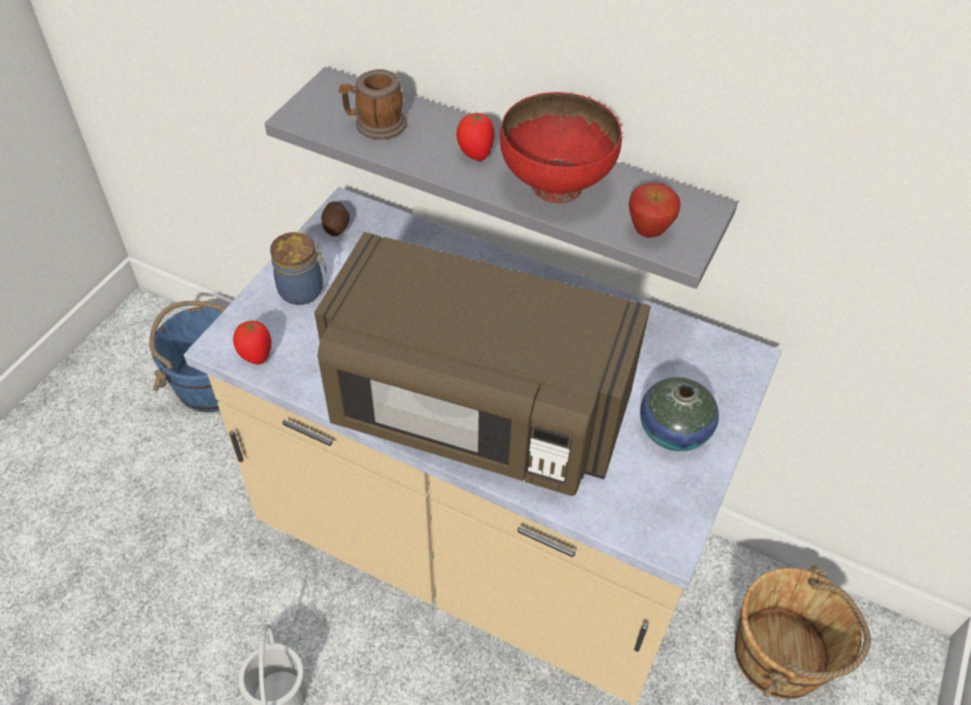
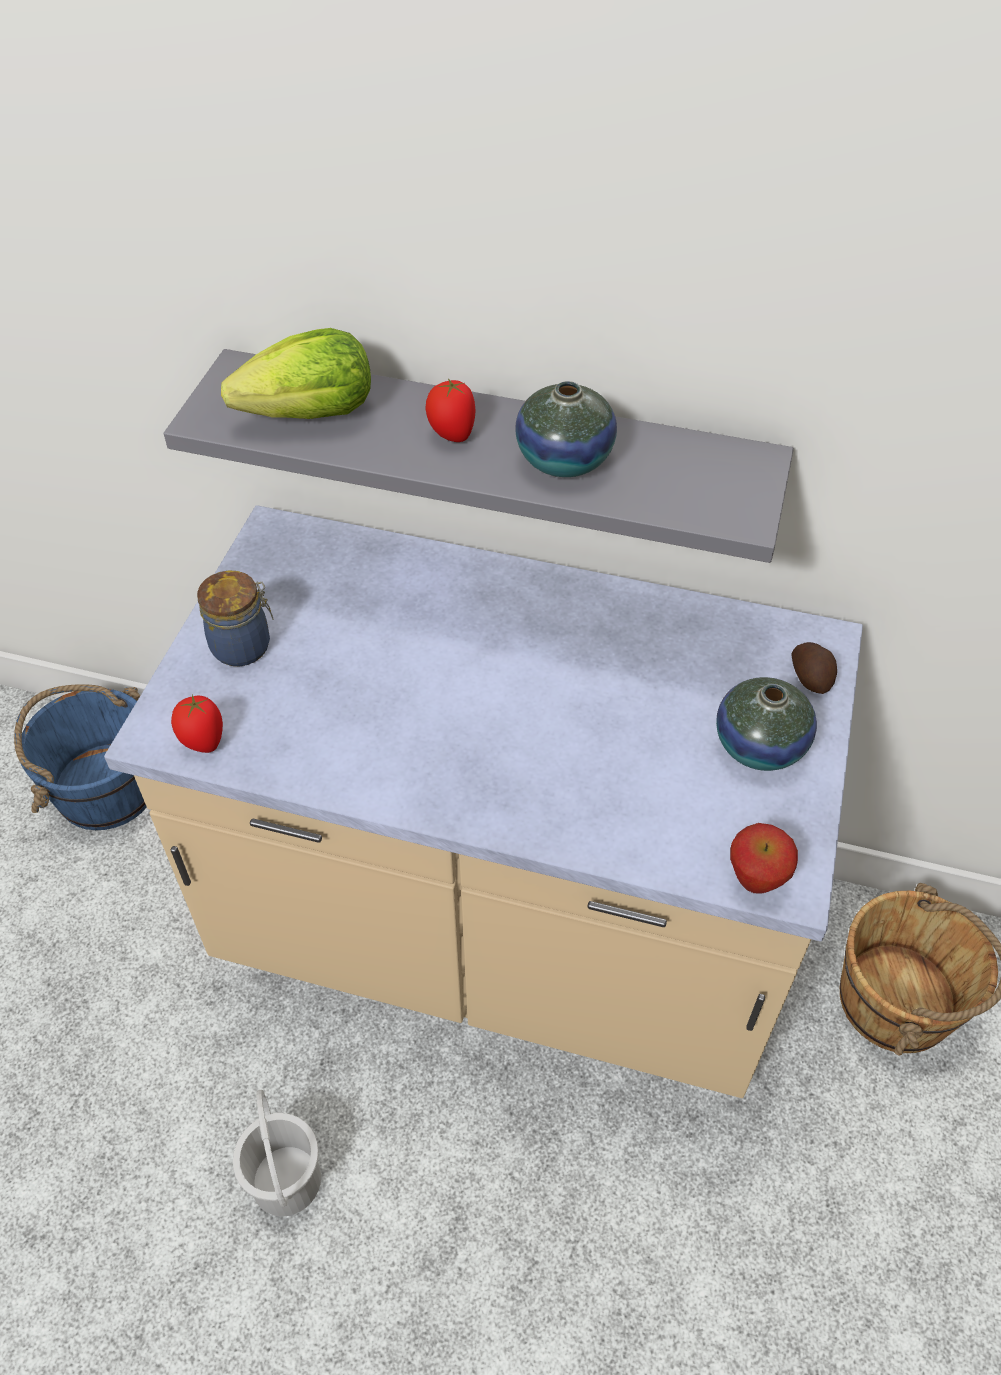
camera: 10 degrees left, 0 degrees up
brown microwave [314,232,651,496] -> none
potato [321,201,350,236] -> potato moved to [791,642,837,694]
mug [339,69,407,140] -> lettuce [221,328,371,419]
red bowl [500,92,622,203] -> vase [515,381,617,477]
apple [629,183,681,238] -> apple moved to [730,823,798,894]

